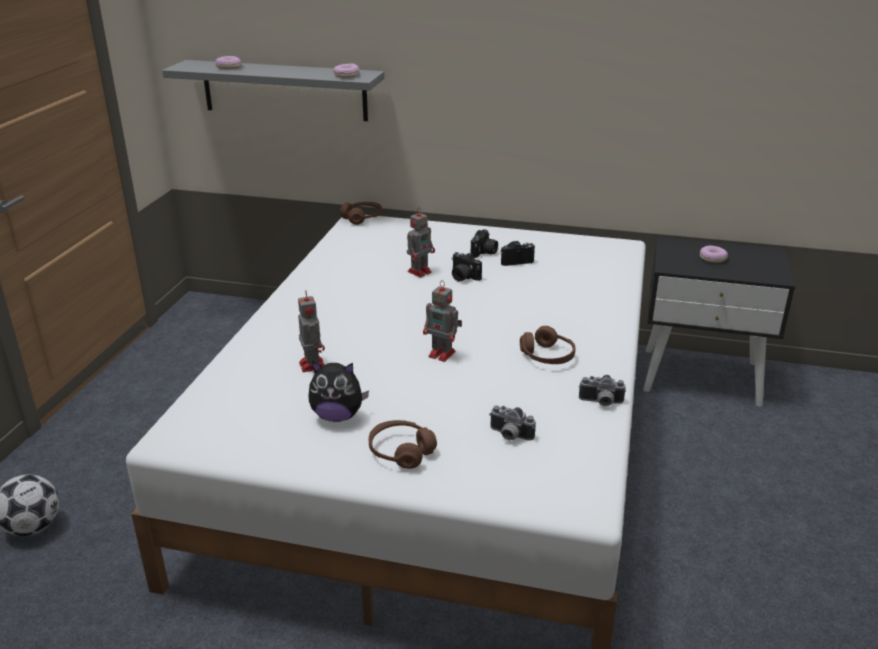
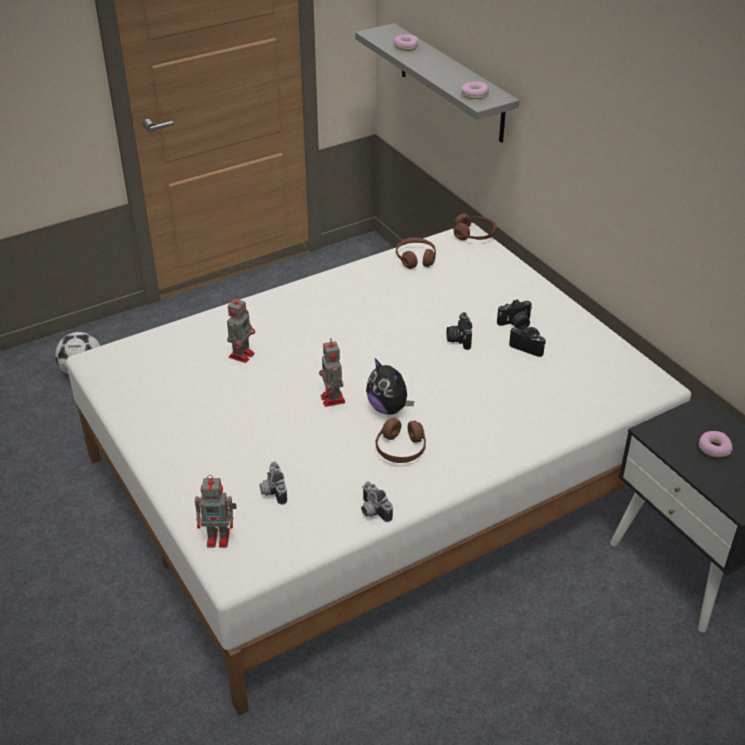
camera: 45 degrees right, 10 degrees up
plush toy [309,361,369,422] -> plush toy moved to [366,358,414,415]
brown headphones [369,420,437,469] -> brown headphones moved to [396,237,436,269]
toy robot [407,207,435,278] -> toy robot moved to [195,475,237,548]

